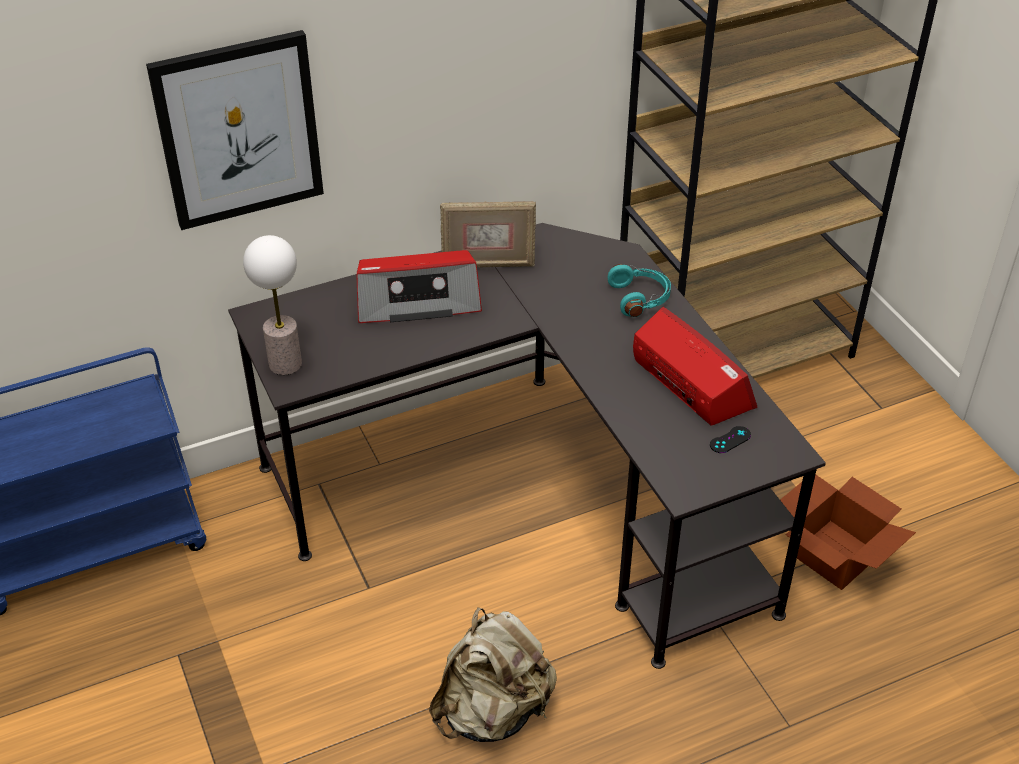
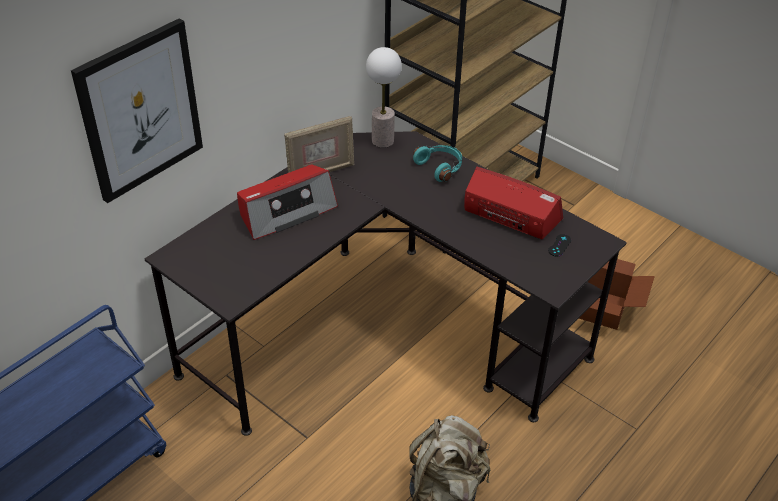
camera: 25 degrees left, 0 degrees up
table lamp [243,235,302,375] -> table lamp moved to [366,47,402,148]

